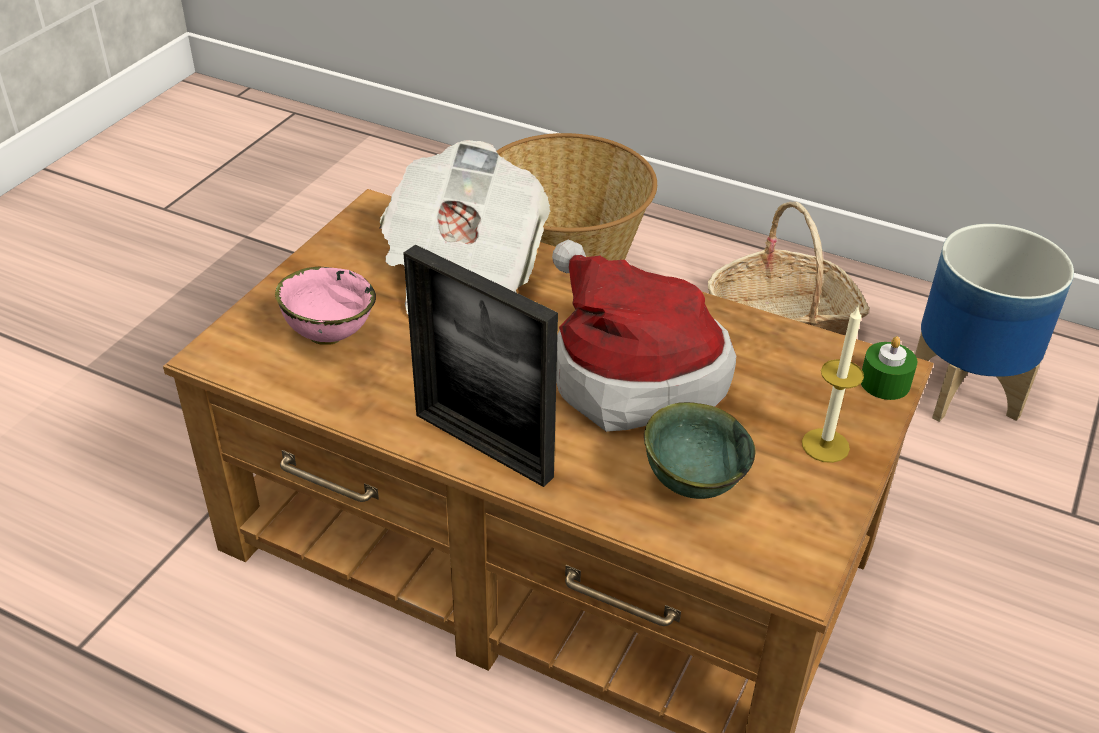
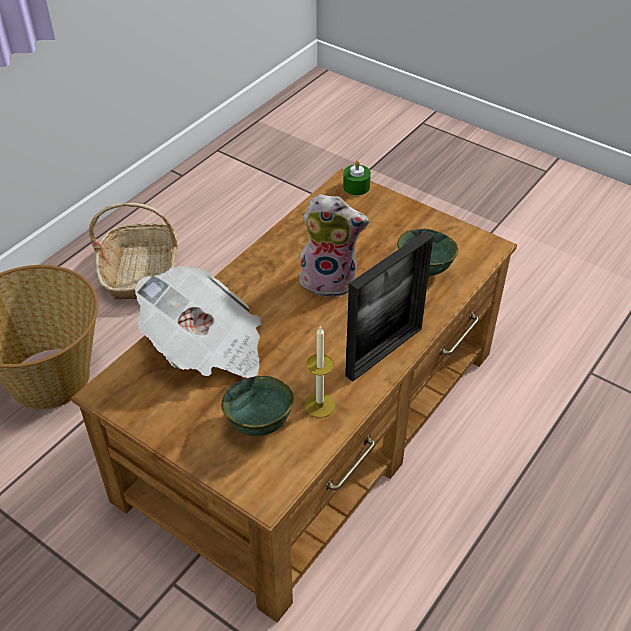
camera: 80 degrees left, 5 degrees up
pink bowl [275,267,376,345] -> green bowl [221,376,294,436]
hat [552,240,736,432] -> plush toy [300,194,369,297]
candle [802,307,864,463] -> candle moved to [304,326,335,418]
planter [915,224,1074,422] -> none

